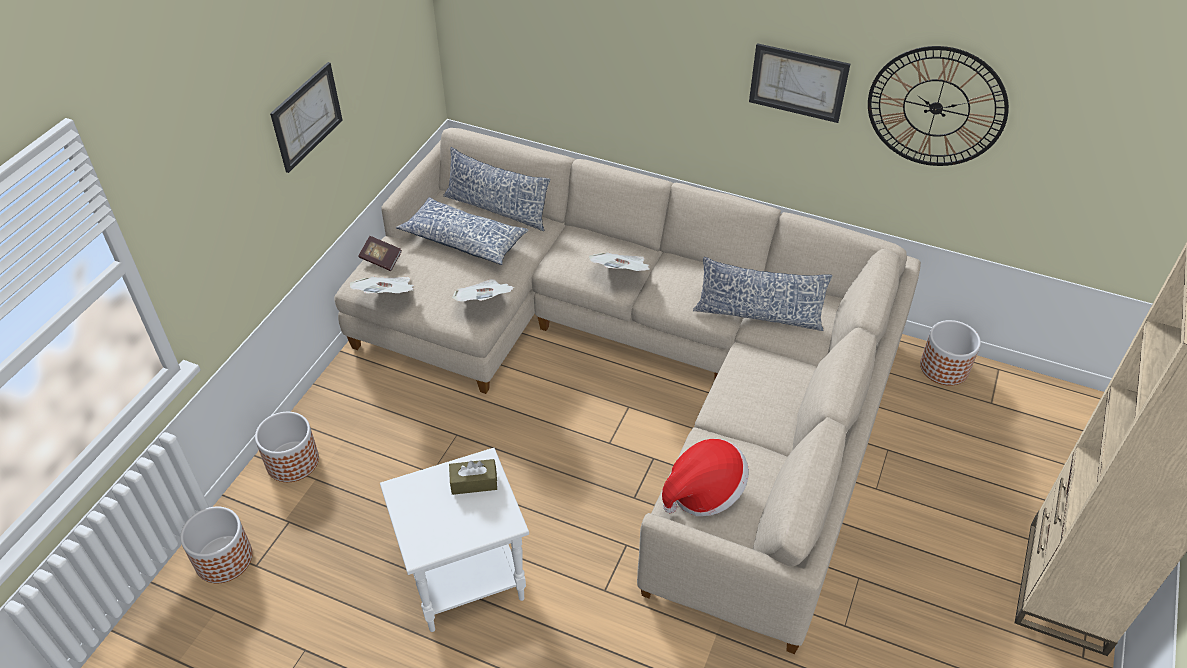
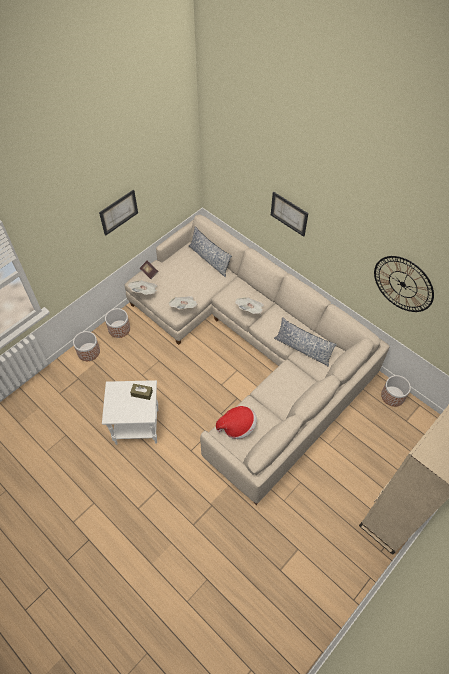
camera: 20 degrees right, 10 degrees up
planter [180,507,253,583] -> planter moved to [105,308,130,338]
pillow [396,197,529,265] -> none
picture [749,43,850,123] -> picture moved to [271,192,308,237]

